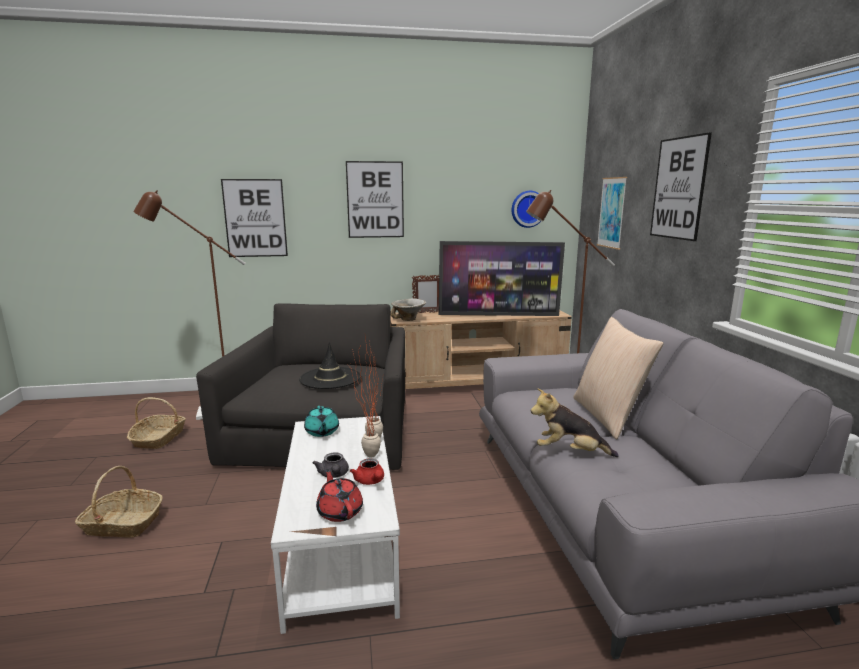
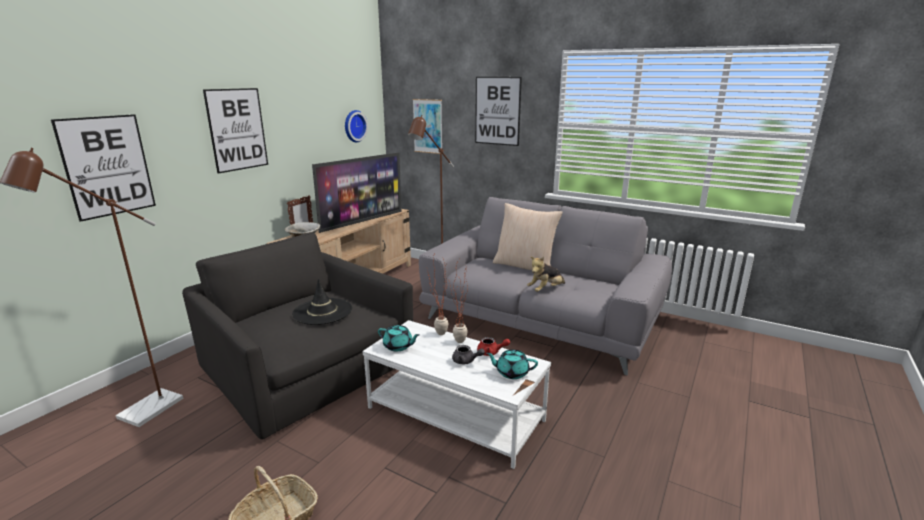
camera: 50 degrees left, 5 degrees up
basket [127,397,186,449] -> none
red teapot [316,469,363,522] -> turquoise teapot [486,350,538,379]

